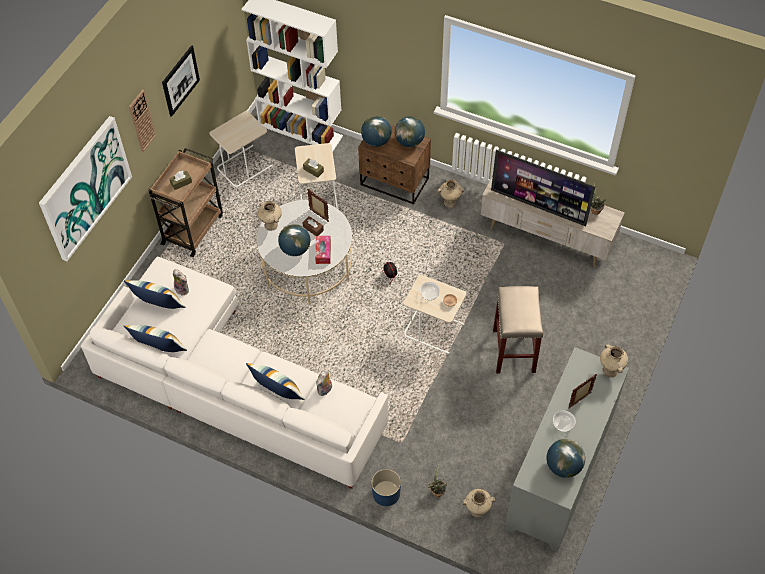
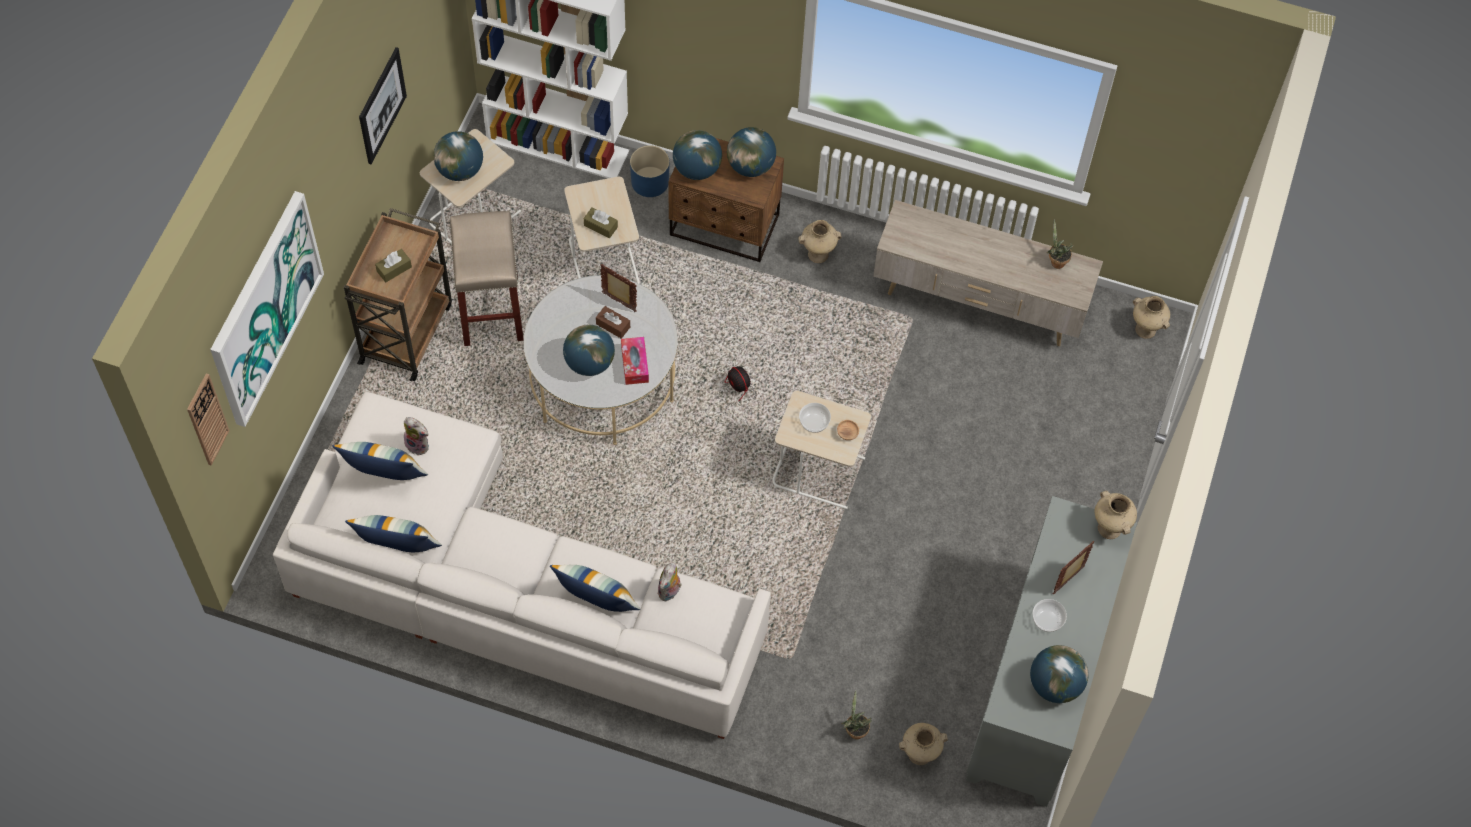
camera: 10 degrees left, 5 degrees up
wall clock [129,90,156,152] -> wall clock moved to [187,373,229,466]
beige vase [257,201,282,231] -> beige vase moved to [1133,296,1170,339]
blue planter [371,469,401,506] -> blue planter moved to [630,145,670,197]
television [491,149,596,226] -> none
beige stool [493,286,543,374] -> beige stool moved to [450,211,524,346]
none -> globe [433,131,483,181]

